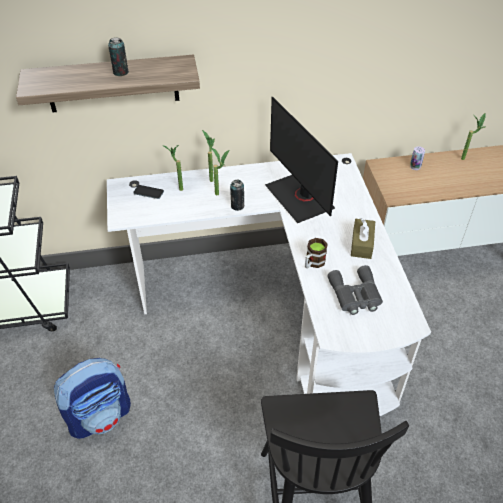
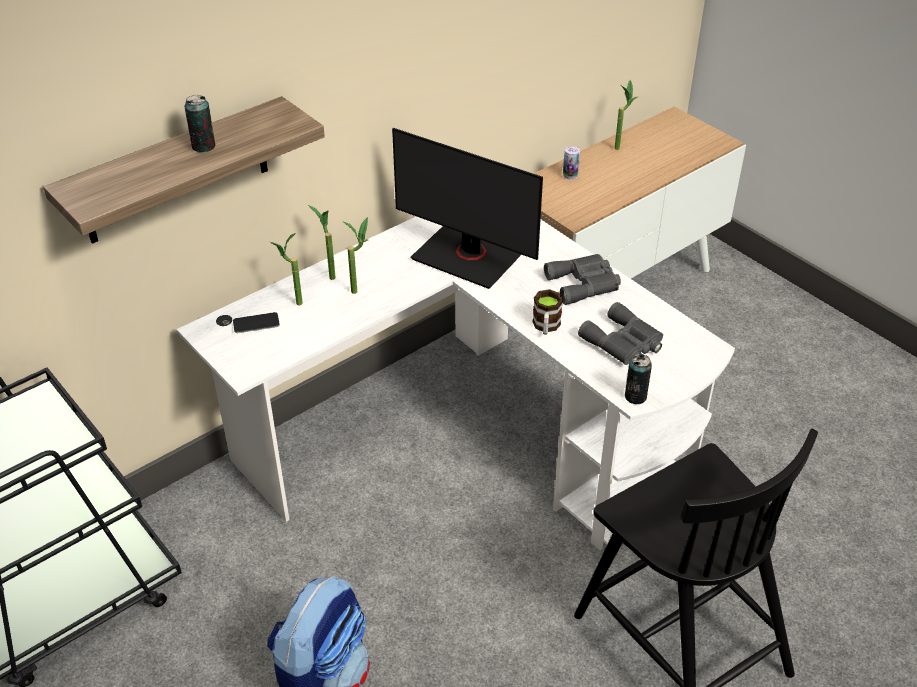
camera: 30 degrees left, 5 degrees down
can [230,180,244,211] -> can moved to [625,354,652,404]
brown tissue box [351,218,375,259] -> grey binoculars [544,254,621,305]

